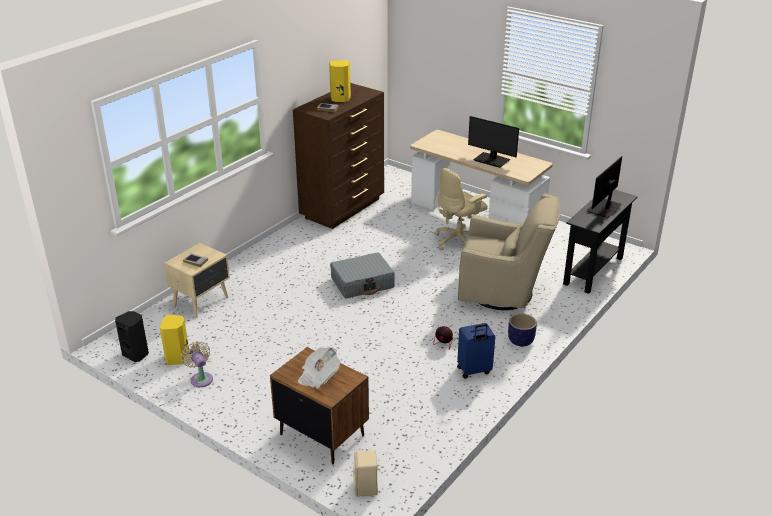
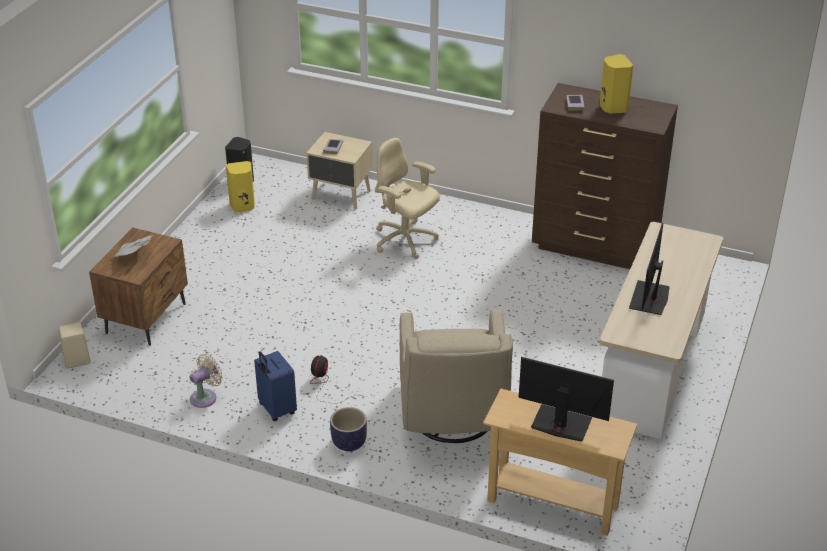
camera: 75 degrees right, 5 degrees up
beige fan [181,341,213,387] -> beige fan moved to [189,354,223,408]
grey suitcase [330,252,395,298] -> none
beige office chair [434,168,488,251] -> beige office chair moved to [375,138,440,259]
black console table [563,189,638,294] -> beige console table [483,388,637,536]

